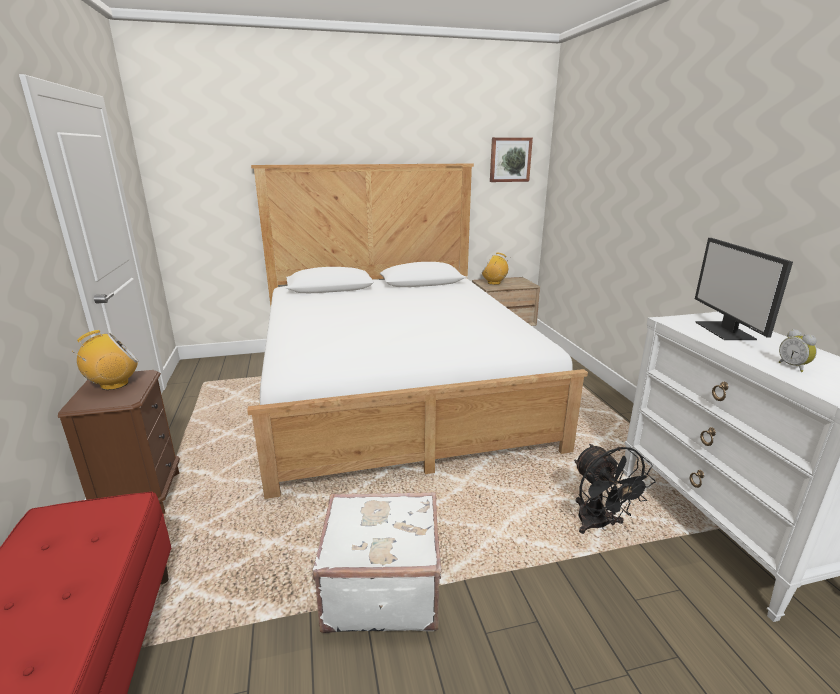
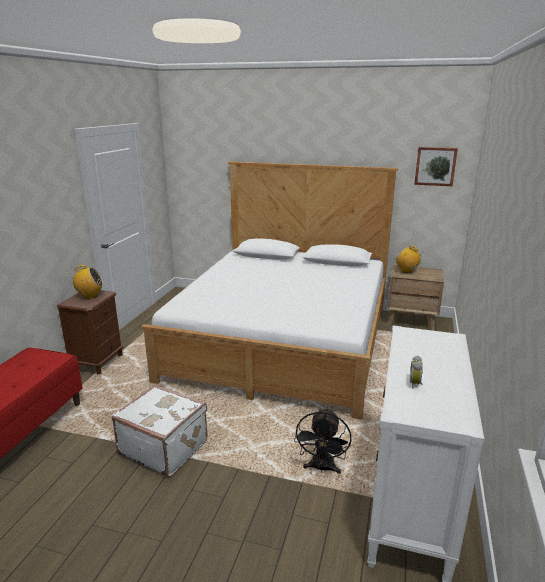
camera: 30 degrees right, 0 degrees up
monitor [695,238,793,340] -> none

